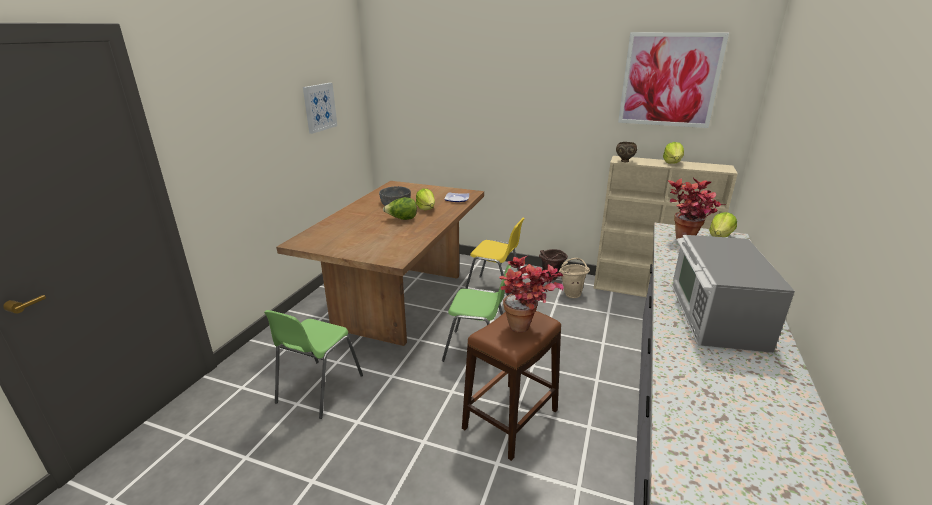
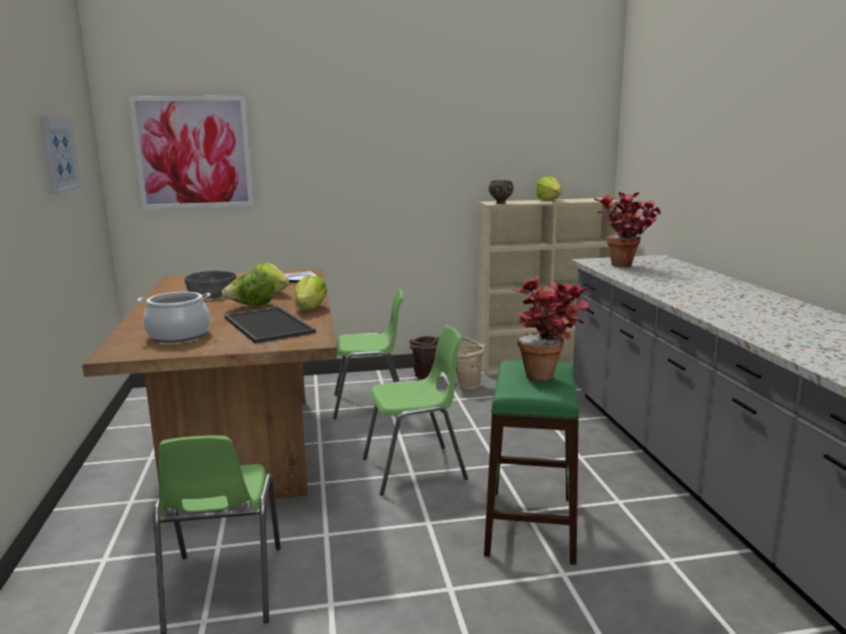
camera: 30 degrees left, 10 degrees down
brown stool [462,311,561,461] -> green stool [484,360,579,565]
yellow chair [465,218,525,296] -> green chair [333,289,403,419]
picture [618,32,729,128] -> picture moved to [128,96,254,210]
microwave [672,235,795,353] -> none
lettuce [709,212,737,237] -> lettuce moved to [295,275,327,310]
none -> cooking pot [137,292,211,343]
none -> tray [225,307,316,343]

